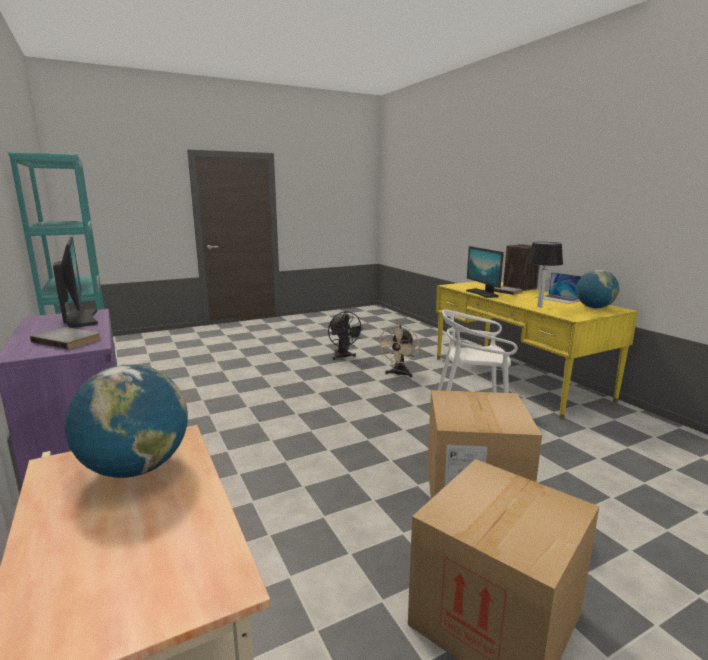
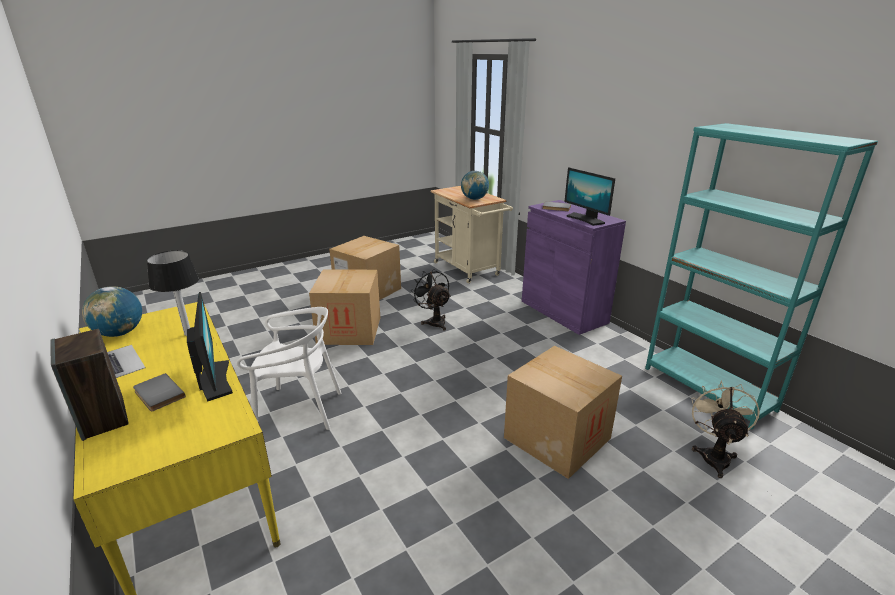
camera: 175 degrees right, 10 degrees up
black fan [328,311,364,360] -> black fan moved to [410,269,451,331]
beige fan [377,324,419,377] -> beige fan moved to [691,380,760,478]
none -> cardboard box [504,346,622,479]

